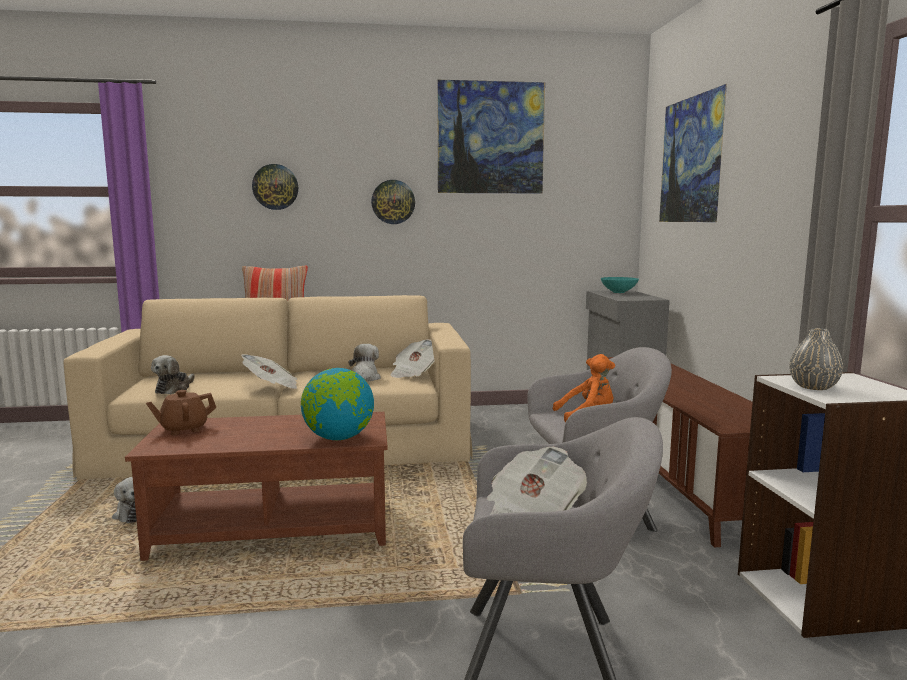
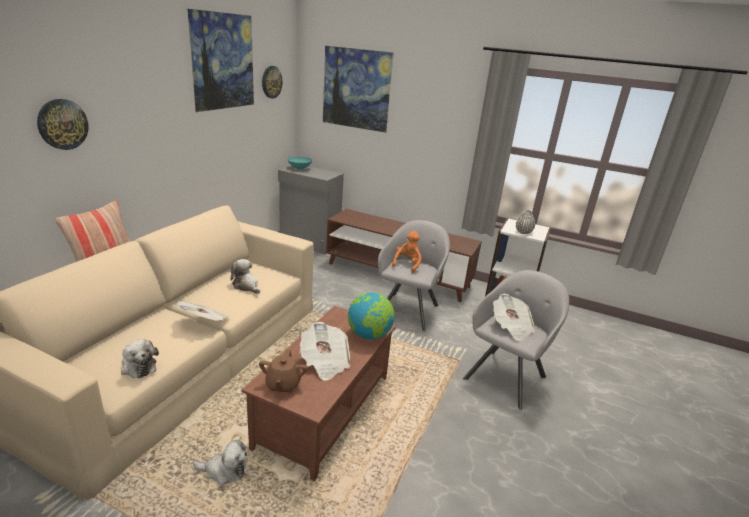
camera: 60 degrees left, 15 degrees up
wall clock [371,180,415,224] -> wall clock moved to [262,66,283,99]
newspaper [390,339,435,378] -> newspaper moved to [299,322,350,381]

